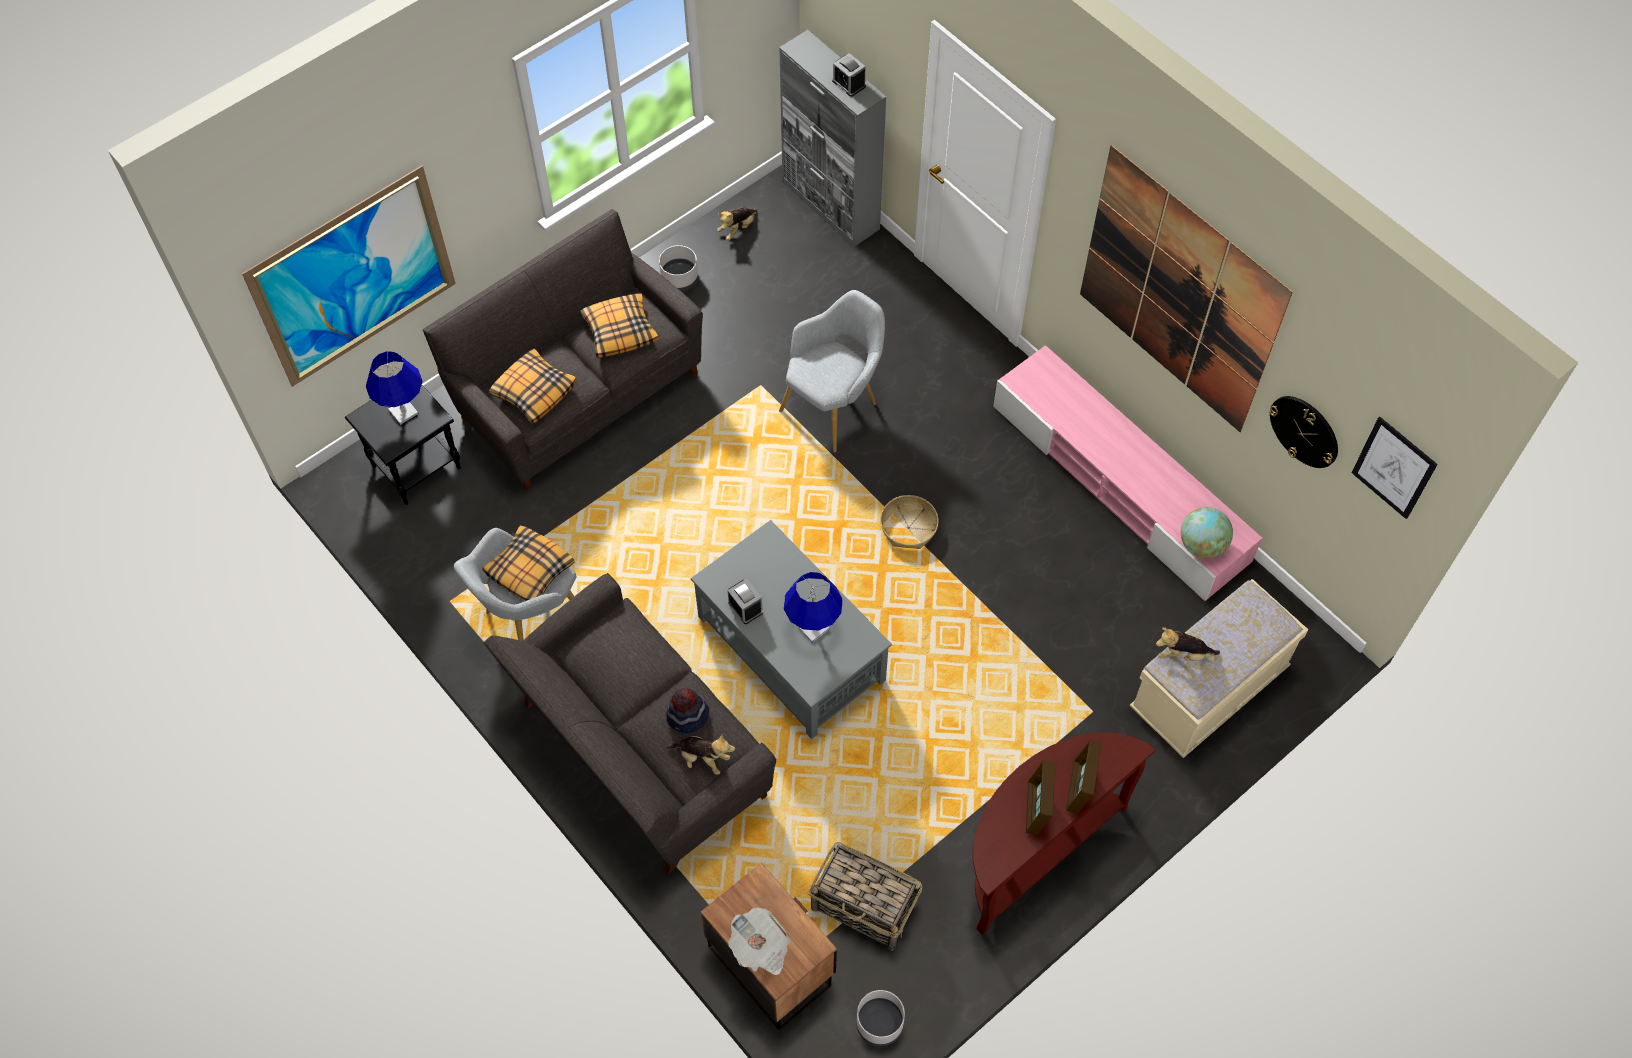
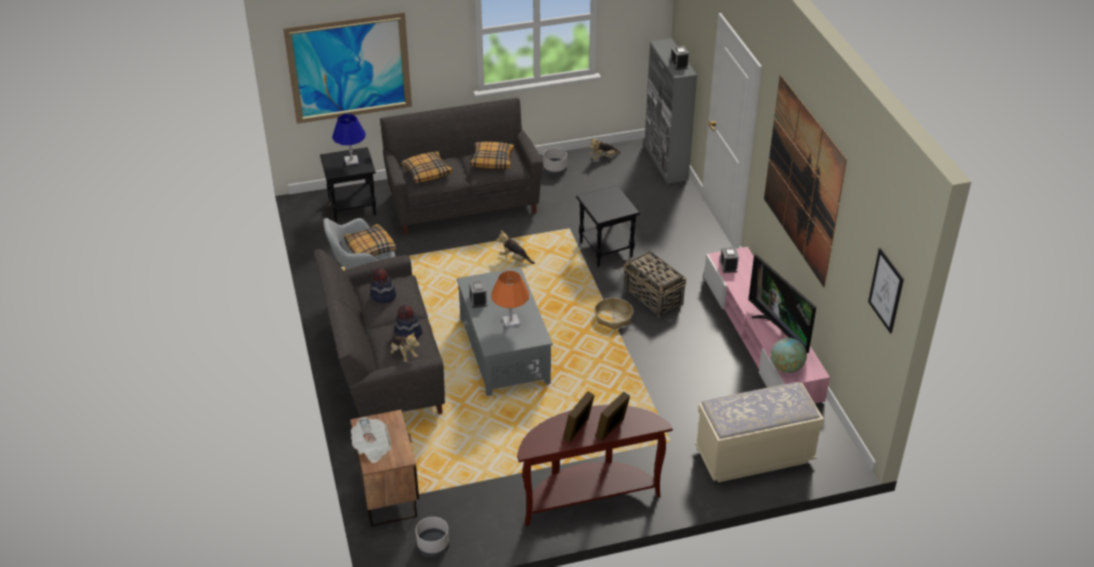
camera: 25 degrees right, 20 degrees down
grey armchair [779,290,885,453] -> black side table [576,185,640,267]
blue table lamp [784,572,843,643] -> orange table lamp [491,271,529,328]
basket [808,842,923,951] -> basket moved to [624,251,686,317]
plush toy [1156,627,1220,661] -> plush toy moved to [496,230,535,264]
wall clock [1269,396,1338,468] -> none
none -> hat [370,268,396,303]
none -> alarm clock [720,247,739,273]
none -> television [748,254,816,353]

